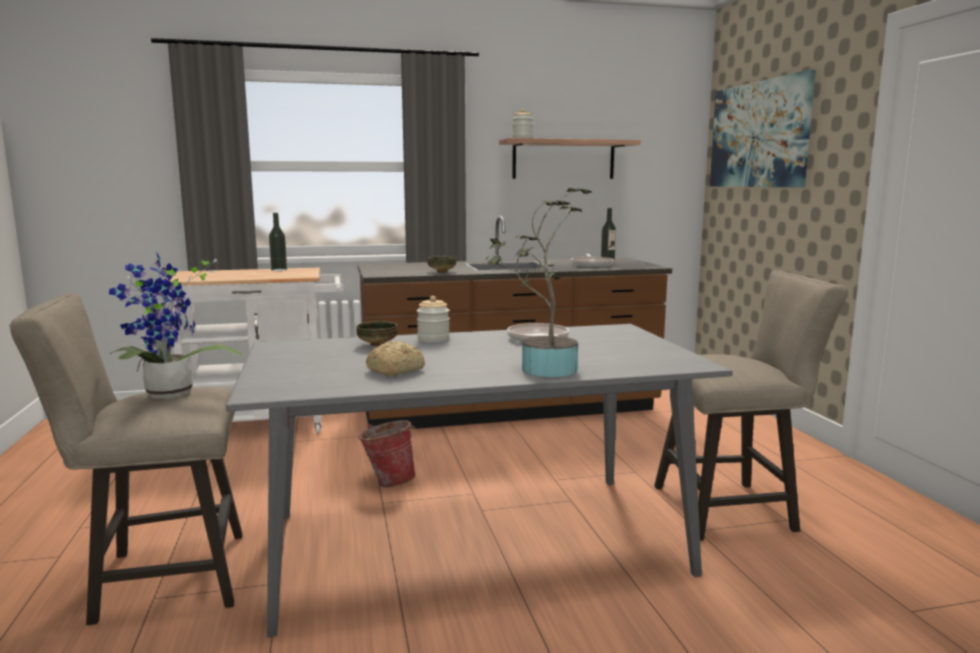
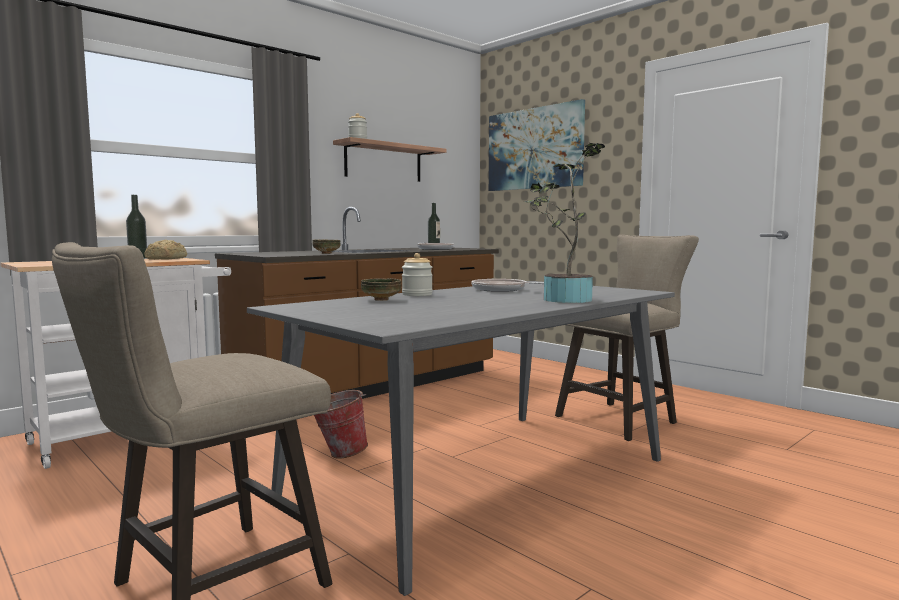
camera: 30 degrees left, 5 degrees down
potted plant [109,253,242,399] -> none
bread [366,341,425,376] -> bread moved to [144,239,187,260]

